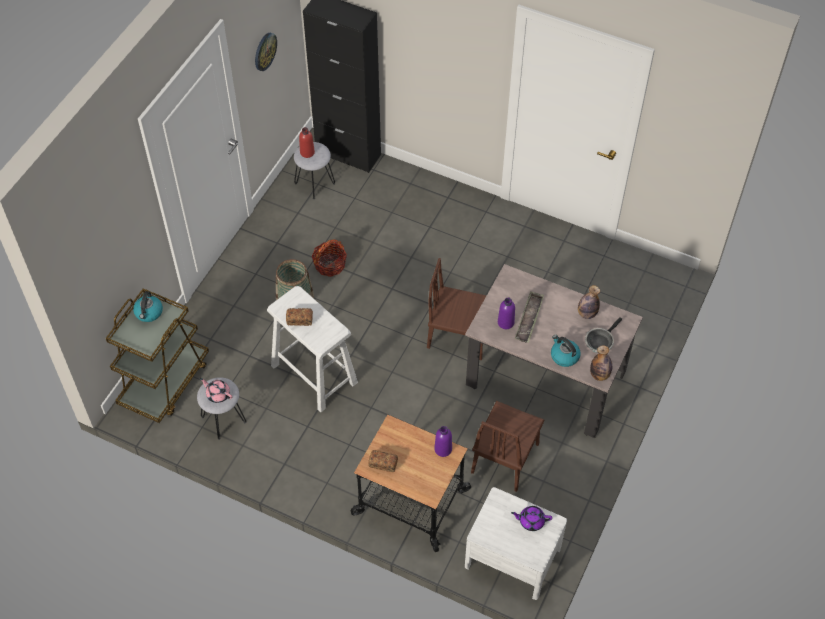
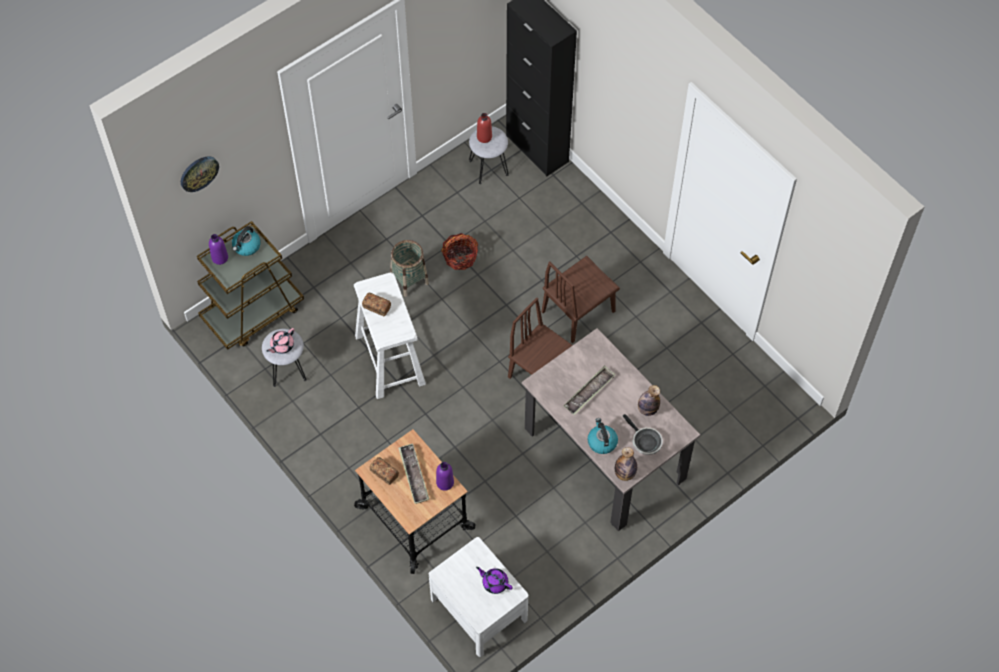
camera: 25 degrees right, 5 degrees up
pink teapot [200,378,232,403] -> pink teapot turned 105 degrees counterclockwise [266,328,295,354]
wall clock [255,33,277,71] -> wall clock moved to [181,156,219,192]
brown chair [471,401,544,492] -> brown chair moved to [541,256,620,343]
purple bottle [498,298,515,329] -> purple bottle moved to [209,234,228,265]
frying pan [585,317,622,353] -> frying pan turned 105 degrees counterclockwise [623,414,663,455]
none -> tray [398,443,429,504]

